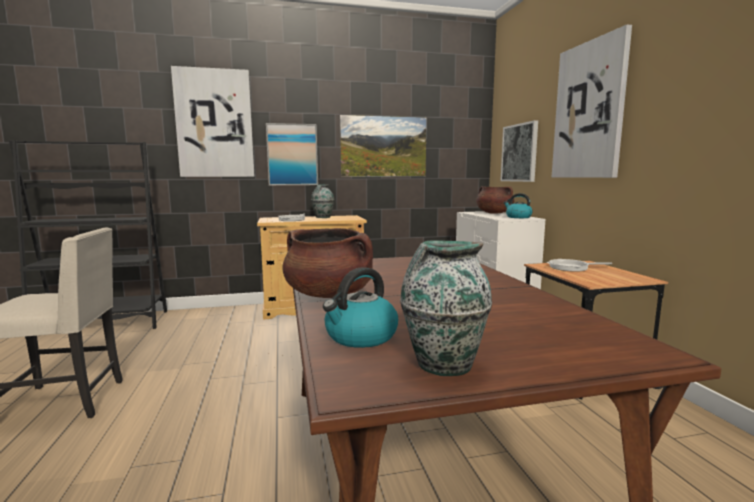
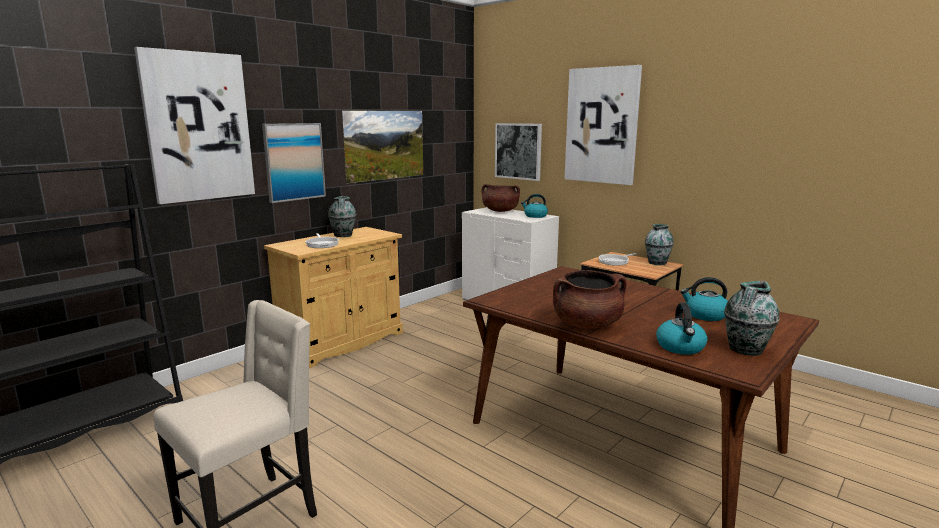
camera: 35 degrees left, 5 degrees up
none -> vase [645,224,674,265]
none -> kettle [680,277,728,321]

